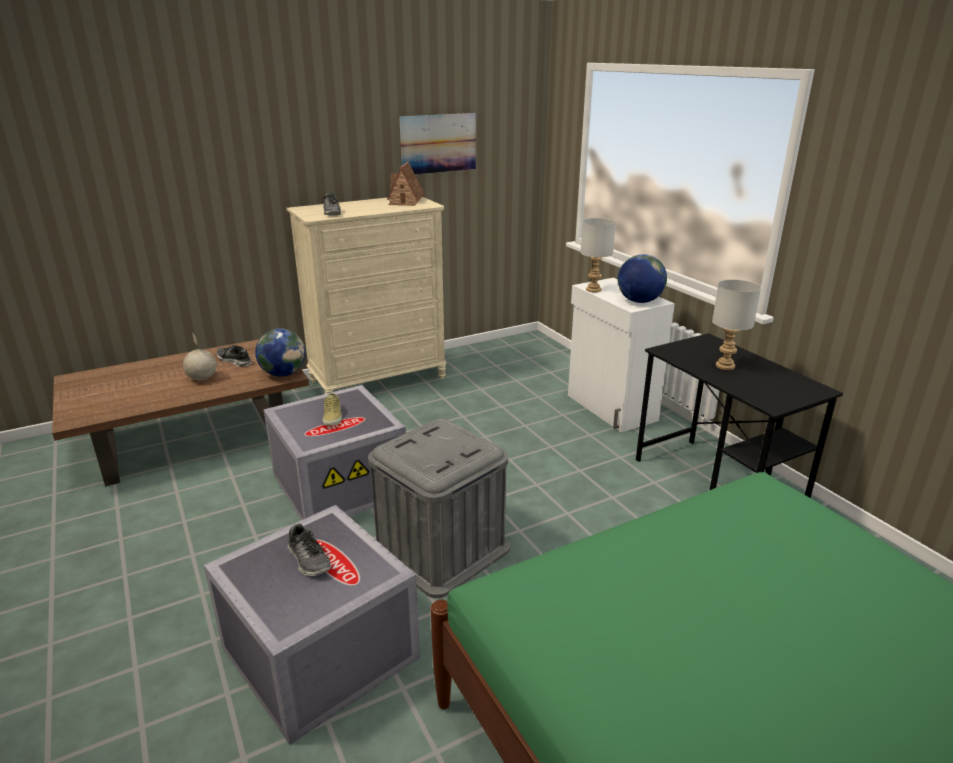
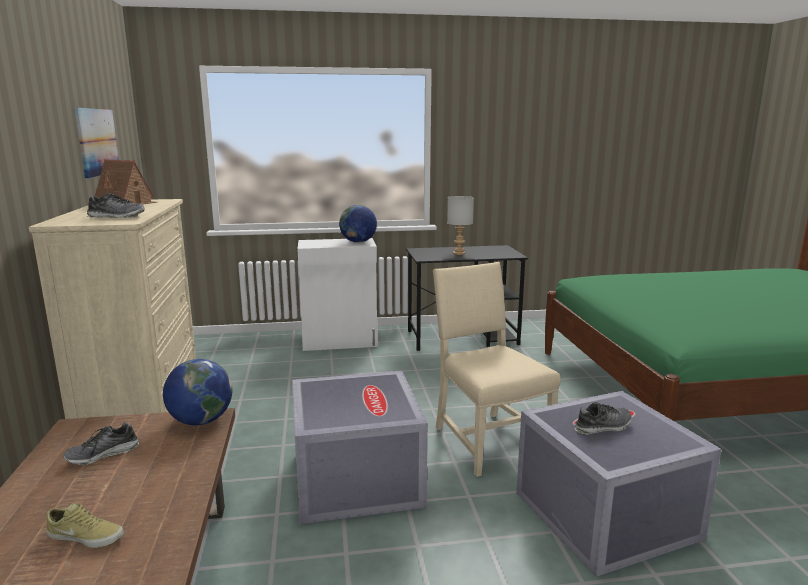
camera: 70 degrees left, 10 degrees down
globe [183,332,217,380] -> none
beige shoe [323,393,342,426] -> beige shoe moved to [46,503,124,548]
grey storage box [368,419,510,598] -> beige chair [433,262,561,477]
grey table lamp [580,218,616,292] -> none

